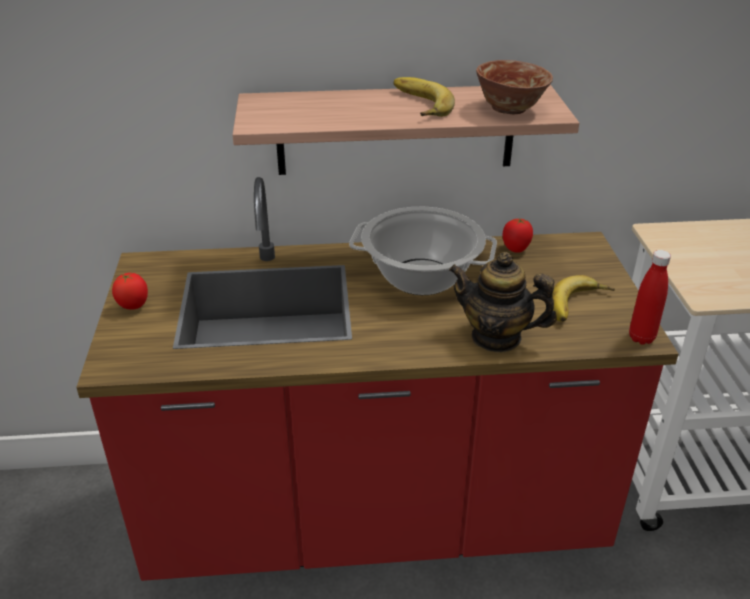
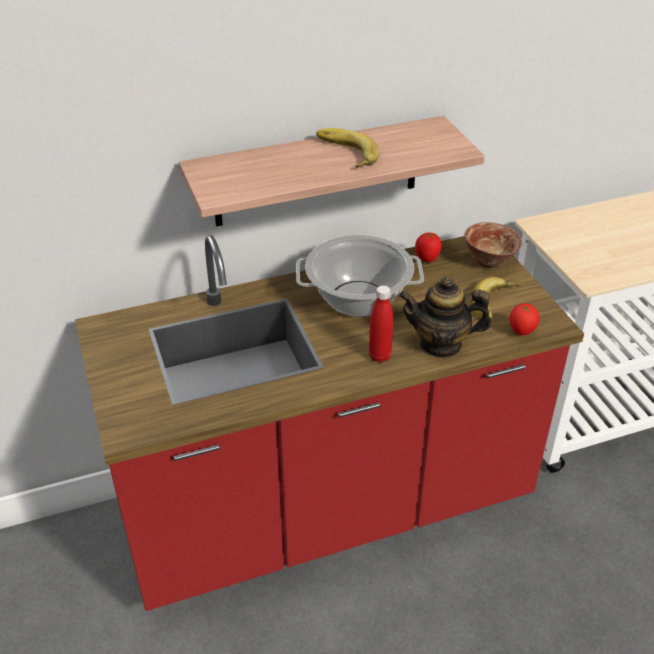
camera: 15 degrees left, 5 degrees up
tomato [112,273,148,310] -> tomato moved to [509,303,539,335]
bowl [476,60,553,114] -> bowl moved to [464,222,522,268]
red bottle [629,250,671,345] -> red bottle moved to [369,285,393,363]

